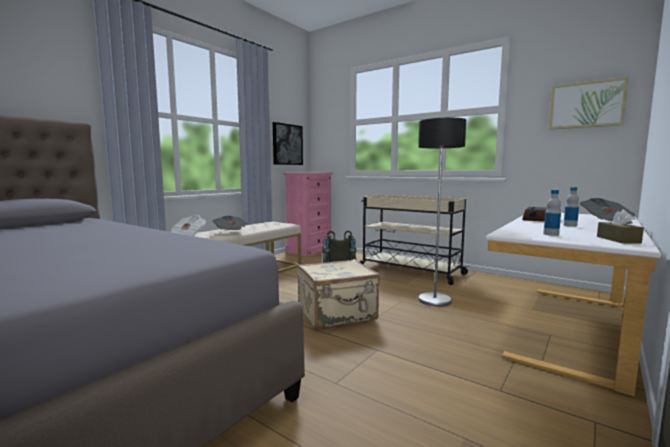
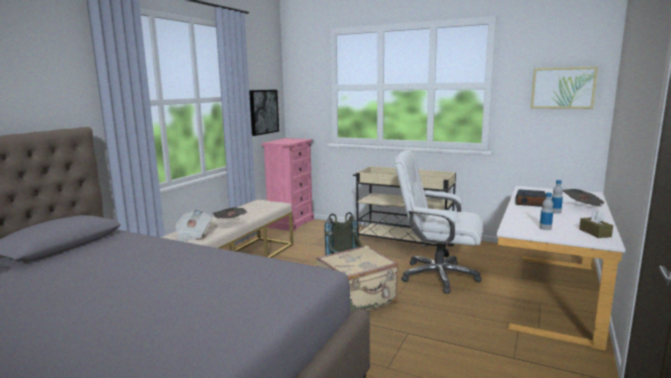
camera: 10 degrees left, 5 degrees up
floor lamp [418,118,466,307] -> white office chair [395,150,483,294]

